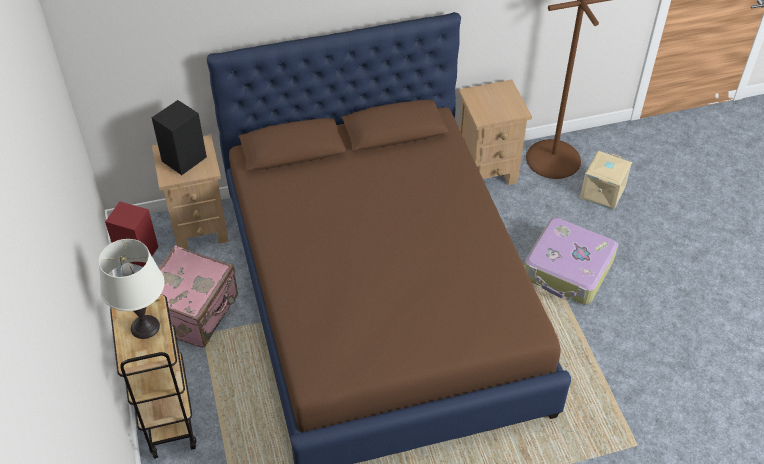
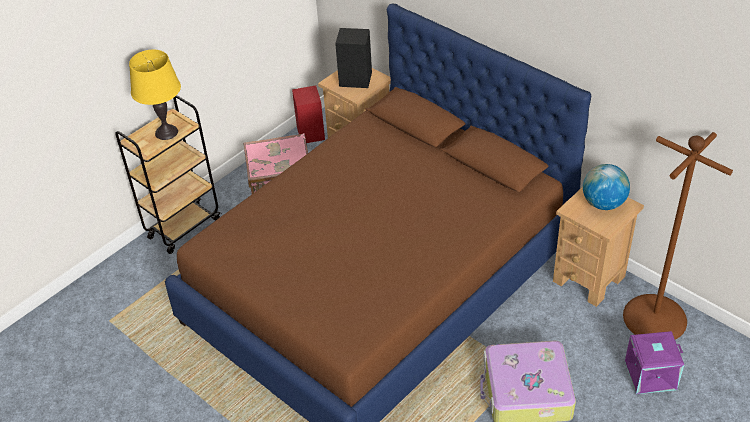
camera: 60 degrees right, 5 degrees down
white table lamp [98,239,165,339] -> yellow table lamp [129,50,181,140]
beige storage box [580,151,632,211] -> purple storage box [625,331,684,394]
none -> globe [583,164,630,210]

